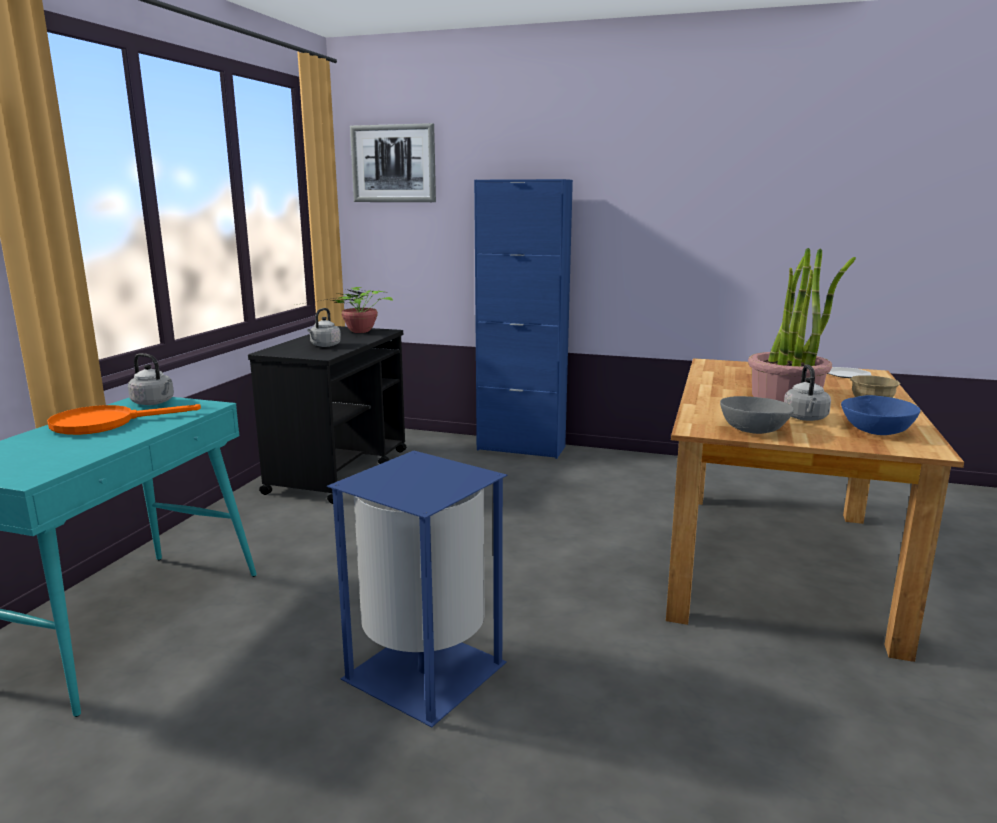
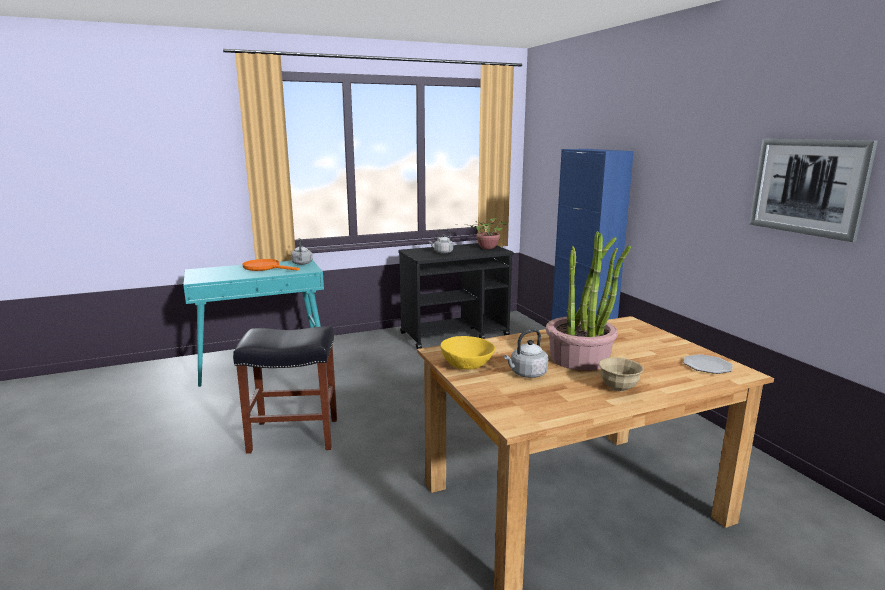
camera: 50 degrees right, 0 degrees up
blue trash can [327,450,507,727] -> black stool [233,326,337,454]
picture [350,123,436,202] -> picture moved to [749,139,878,242]
grey bowl [720,396,794,434] -> yellow bowl [440,336,495,370]
blue bowl [841,395,921,435] -> none

